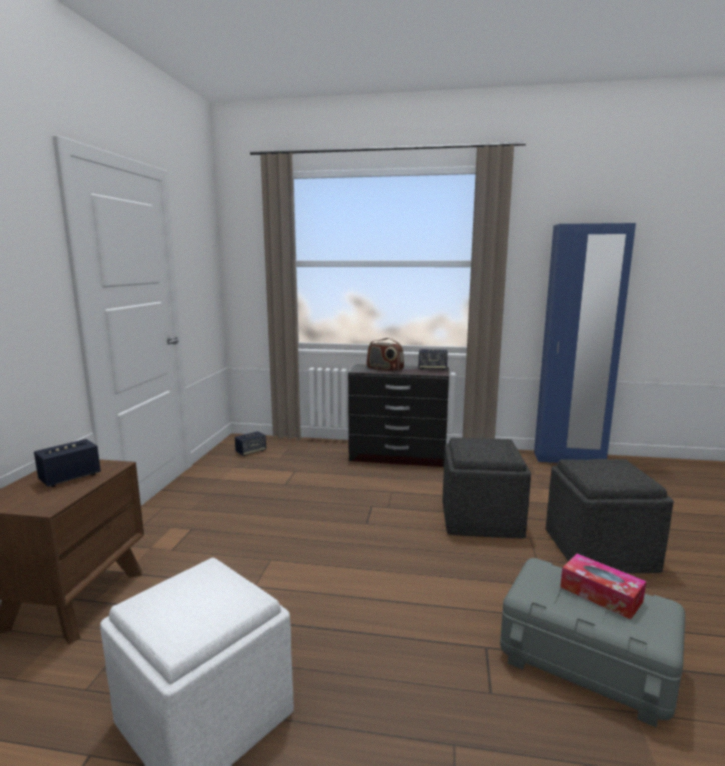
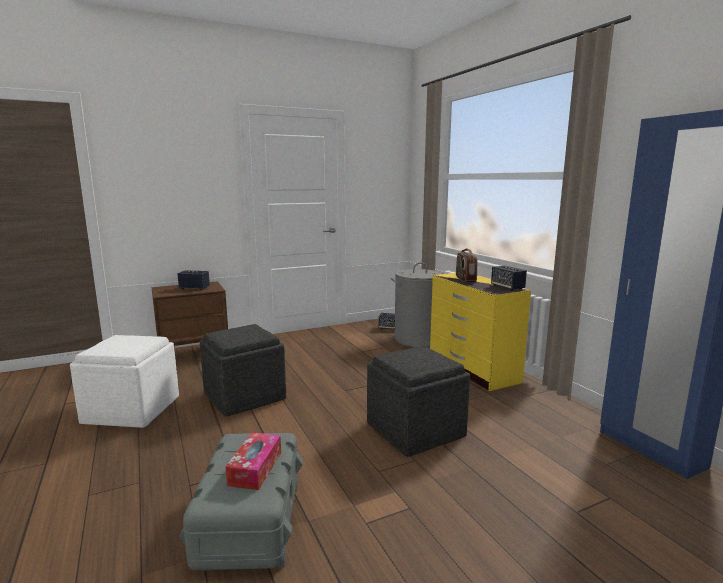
camera: 55 degrees right, 0 degrees up
black dresser [348,364,449,467] -> yellow dresser [430,273,531,391]
grey ottoman [546,459,674,573] -> grey ottoman moved to [200,324,286,416]
none -> grey laundry basket [391,262,443,347]

